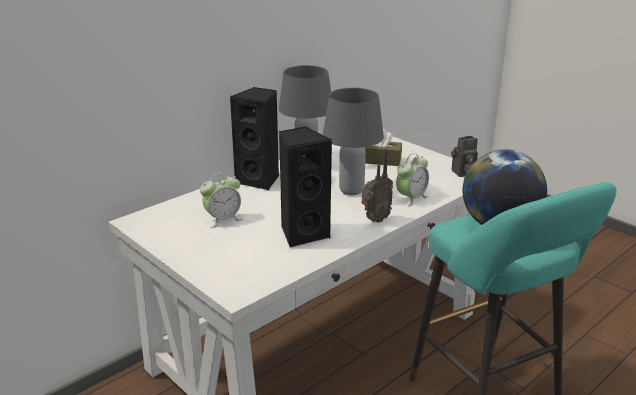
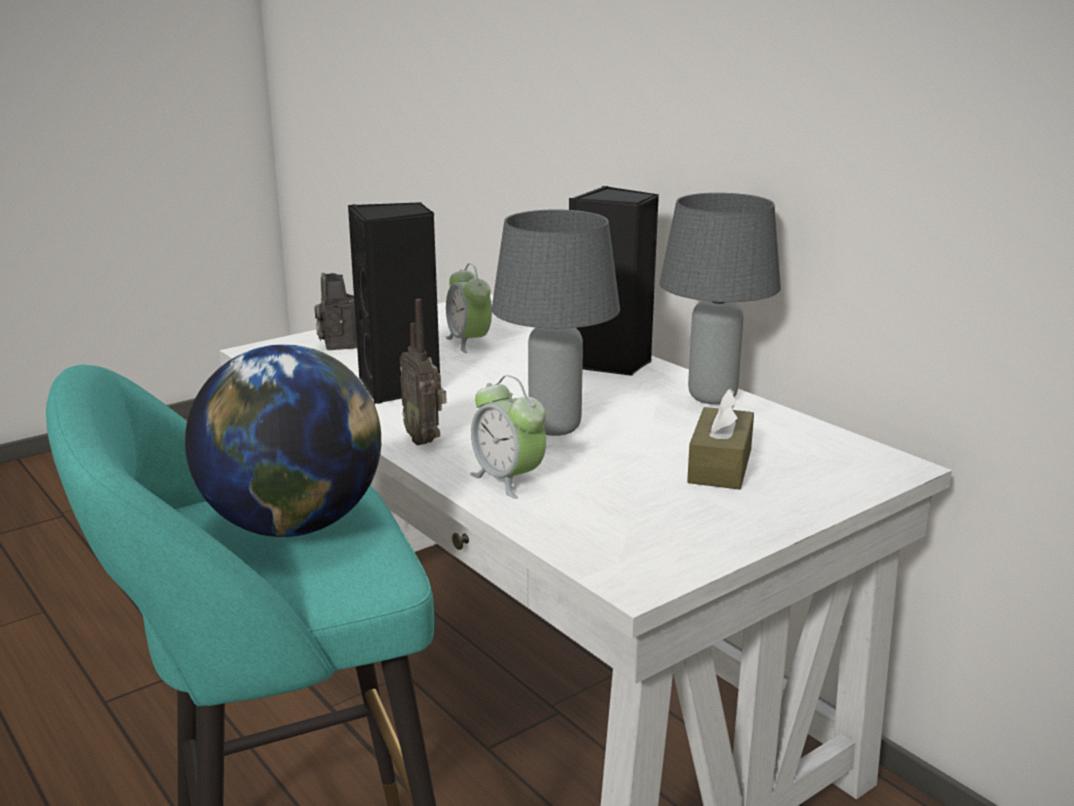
camera: 95 degrees right, 5 degrees down
camera [451,136,478,177] -> camera moved to [314,273,357,350]

